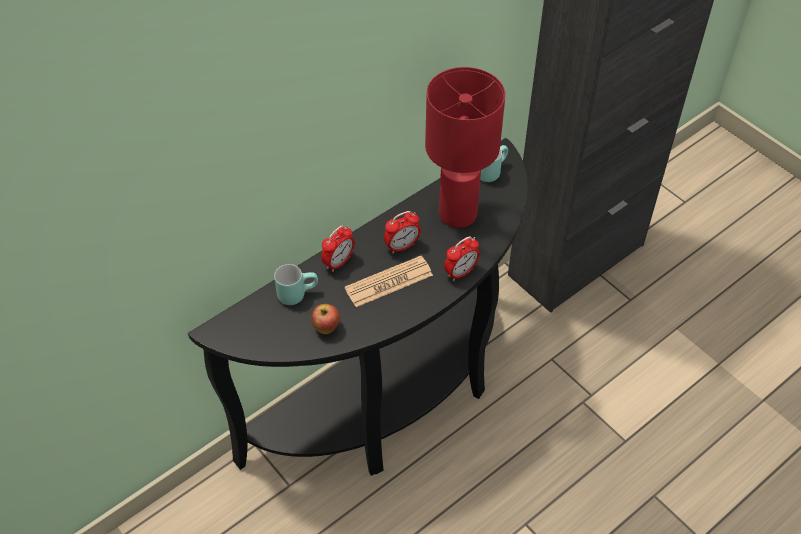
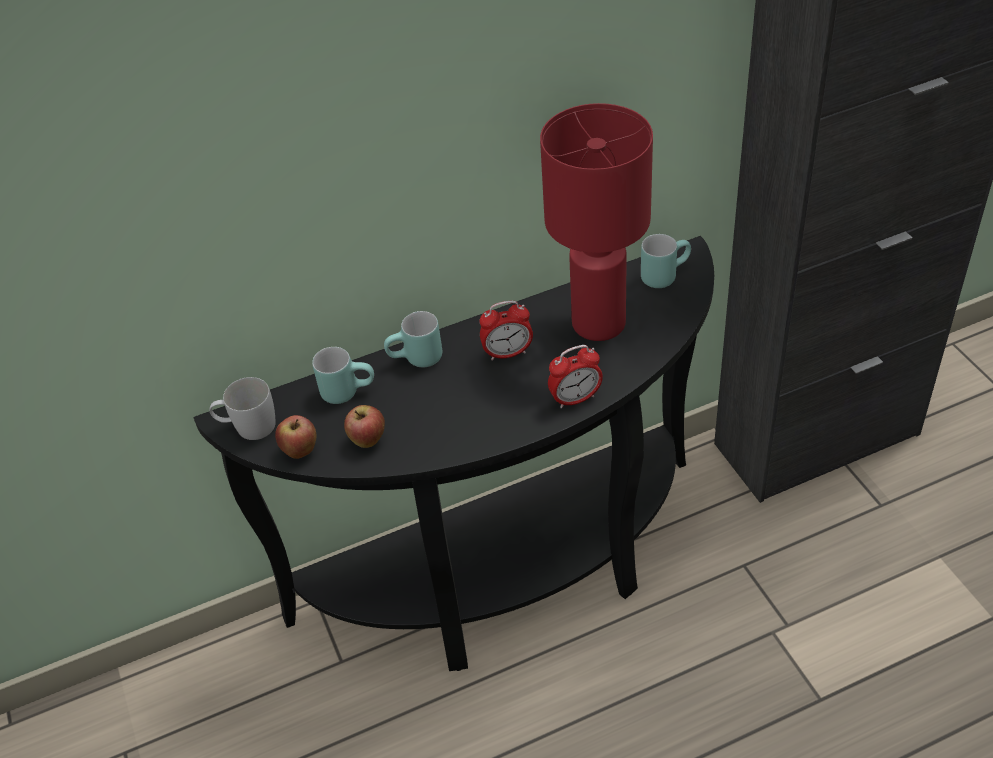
camera: 20 degrees right, 5 degrees down
alarm clock [321,225,355,272] -> turquoise mug [384,311,442,367]
newspaper [344,256,433,307] -> none
none -> white mug [209,377,276,440]
none -> apple [275,415,317,459]

